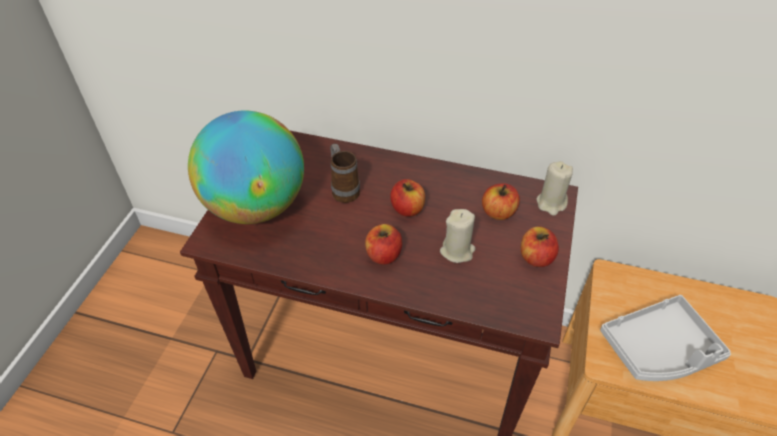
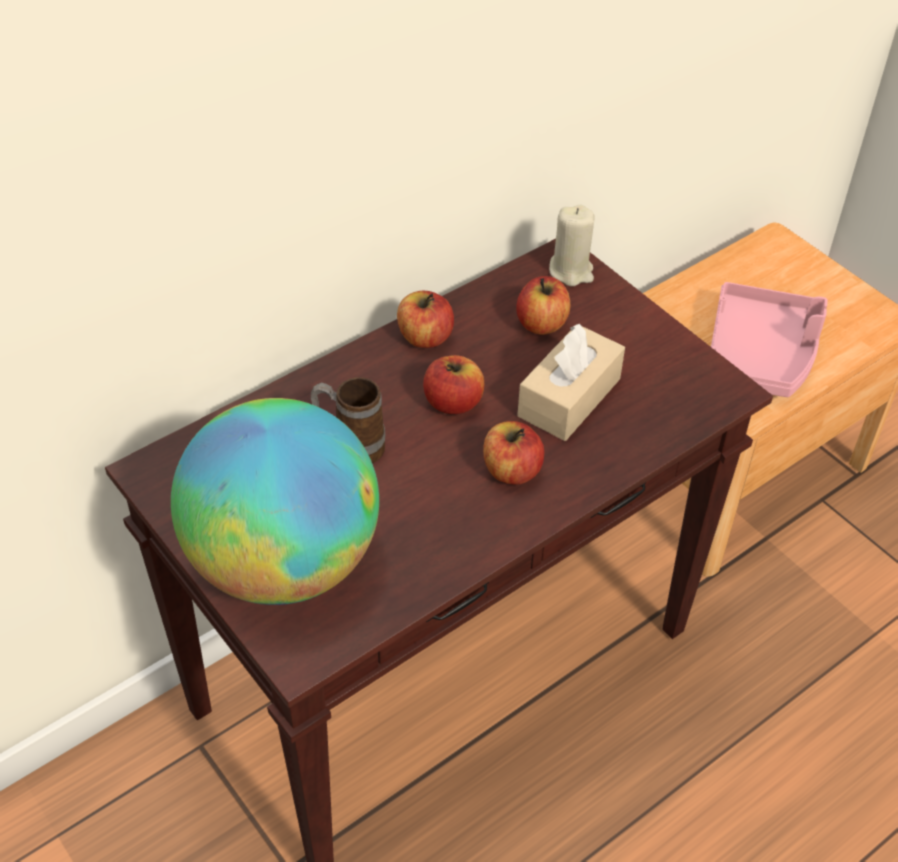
camera: 55 degrees left, 0 degrees up
beige candle [440,209,475,263] -> beige tissue box [517,324,625,441]
apple [521,226,559,267] -> apple moved to [397,291,454,348]
grey tray [600,295,731,381] -> pink tray [711,282,828,397]

